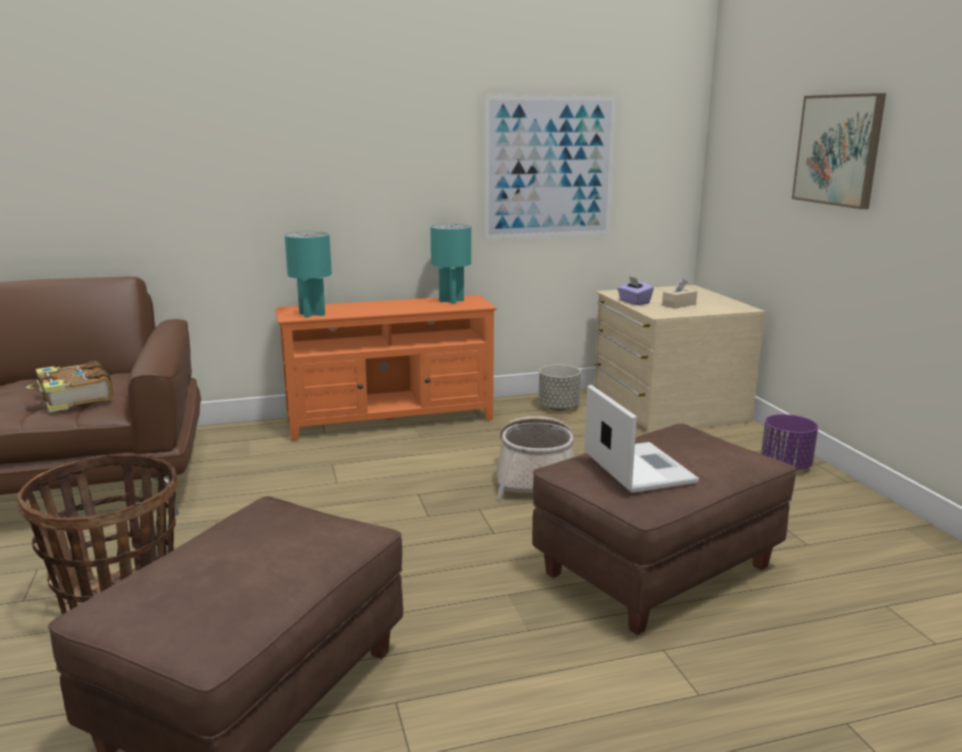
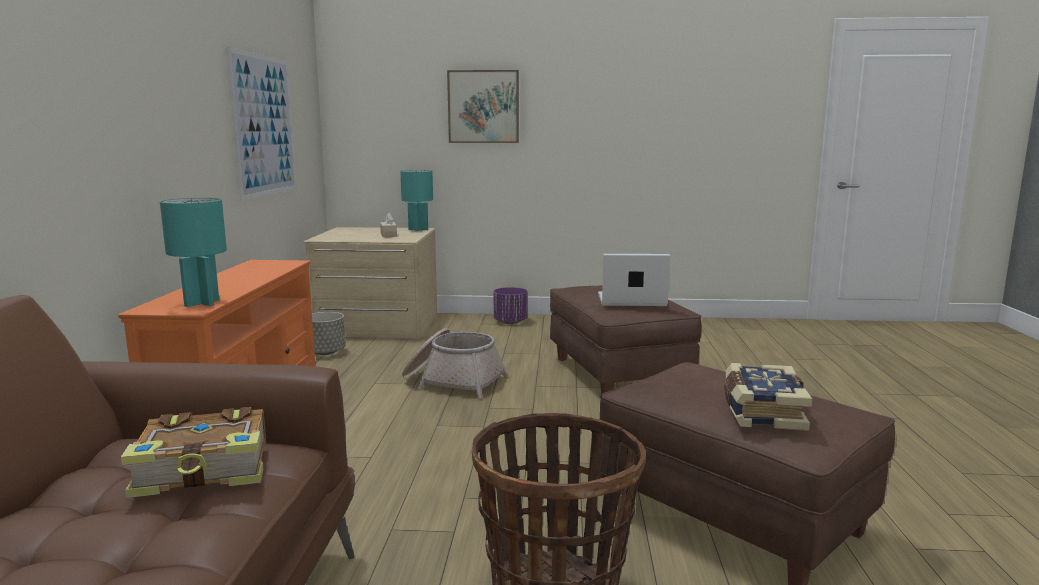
camera: 70 degrees left, 5 degrees down
turquoise table lamp [430,224,471,304] -> turquoise table lamp moved to [400,170,433,231]
purple tissue box [617,276,654,305] -> none
none -> book [724,363,812,431]

